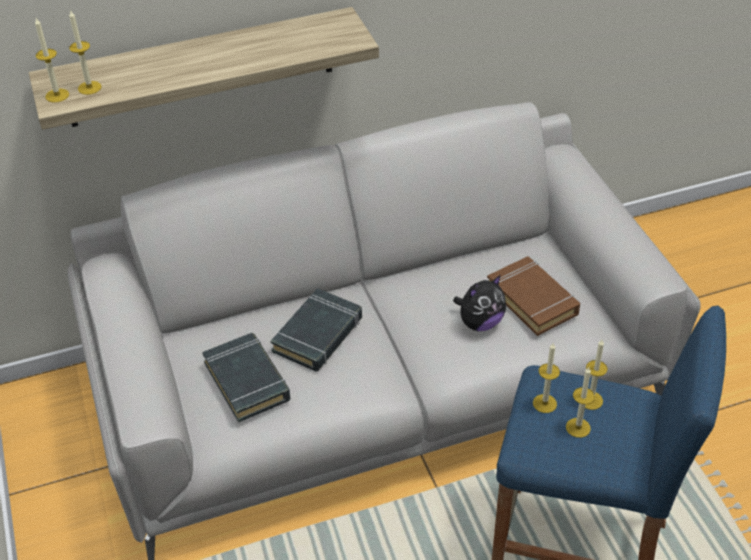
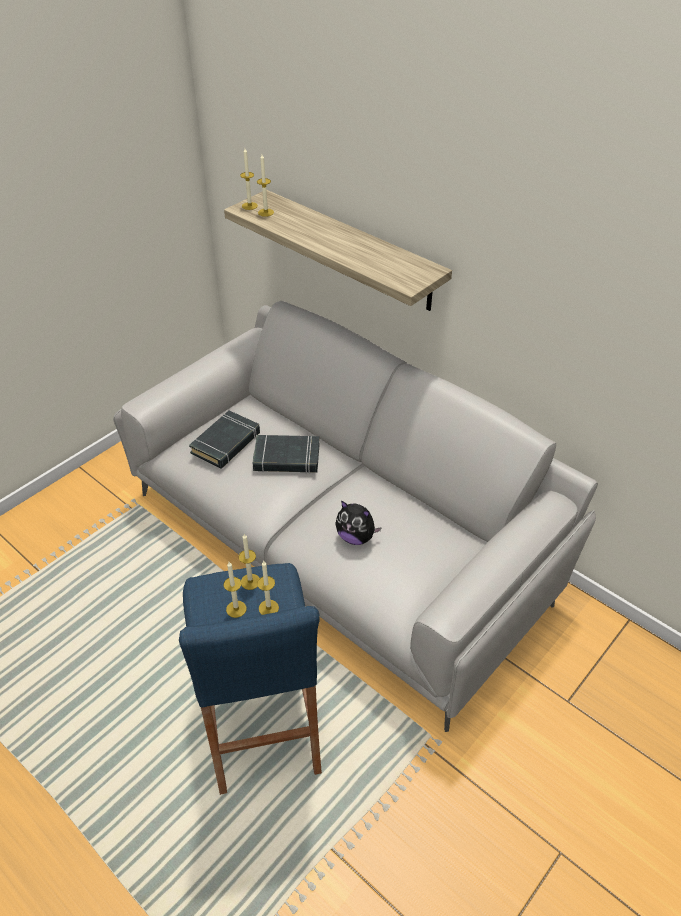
camera: 60 degrees right, 0 degrees up
brown book [487,256,580,336] -> none

